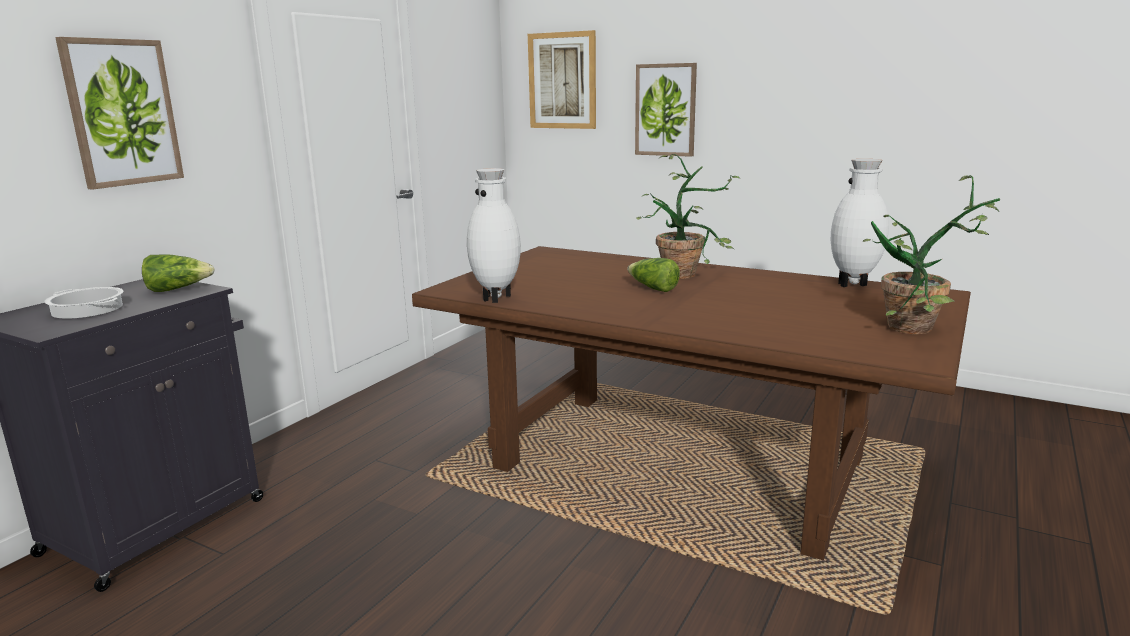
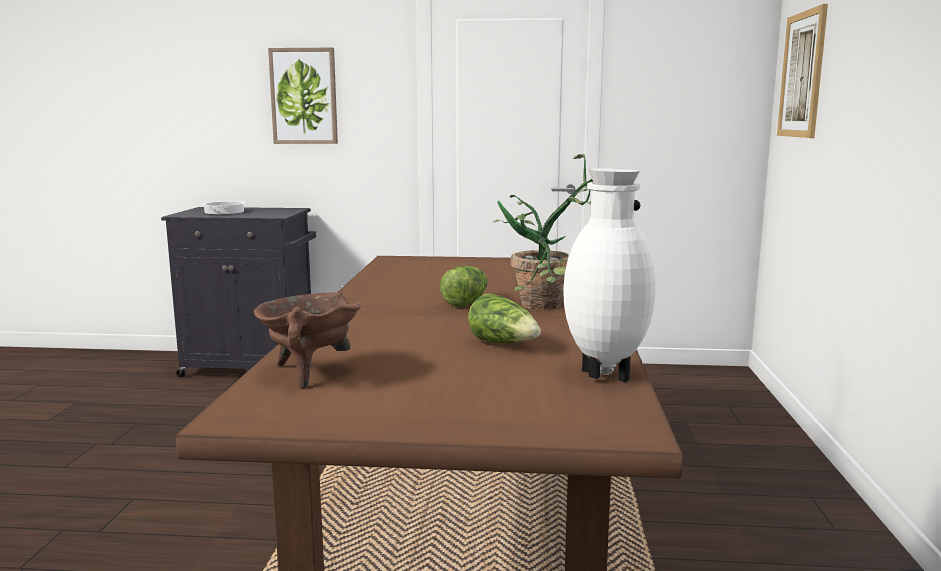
camera: 65 degrees right, 5 degrees down
lettuce [142,254,215,292] -> lettuce moved to [468,293,541,343]
white vase [467,168,521,303] -> none
picture [635,63,697,157] -> none
potted plant [862,175,1000,334] -> none
none -> brown cooking pot [254,292,361,388]

